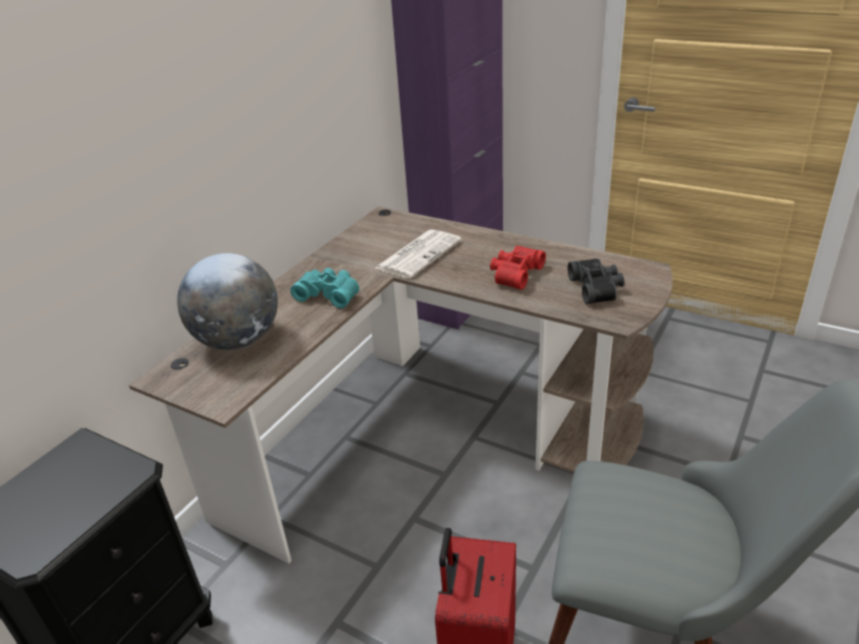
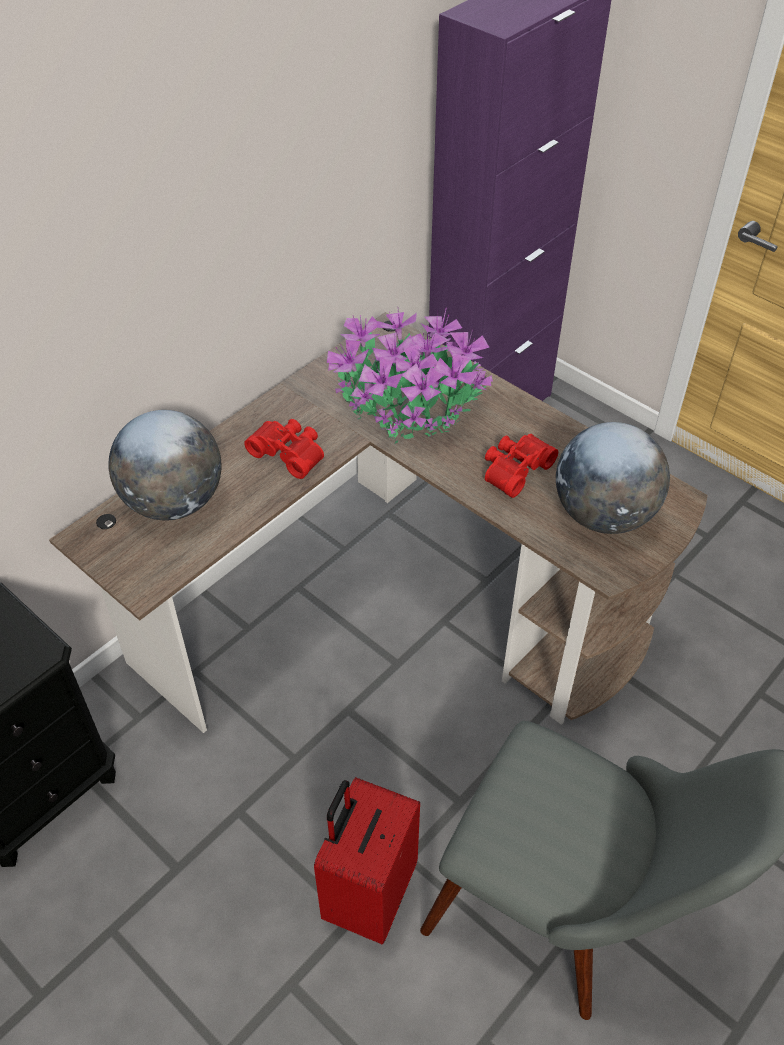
camera: 10 degrees right, 15 degrees up
turquoise binoculars [290,268,359,308] -> red binoculars [244,419,324,479]
newspaper [375,229,462,278] -> potted plant [327,307,493,443]
black binoculars [568,258,624,304] -> globe [556,422,670,534]

